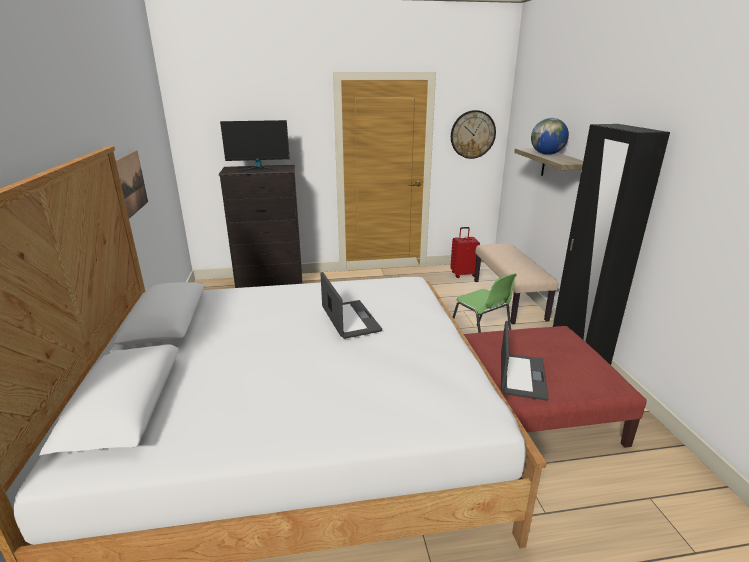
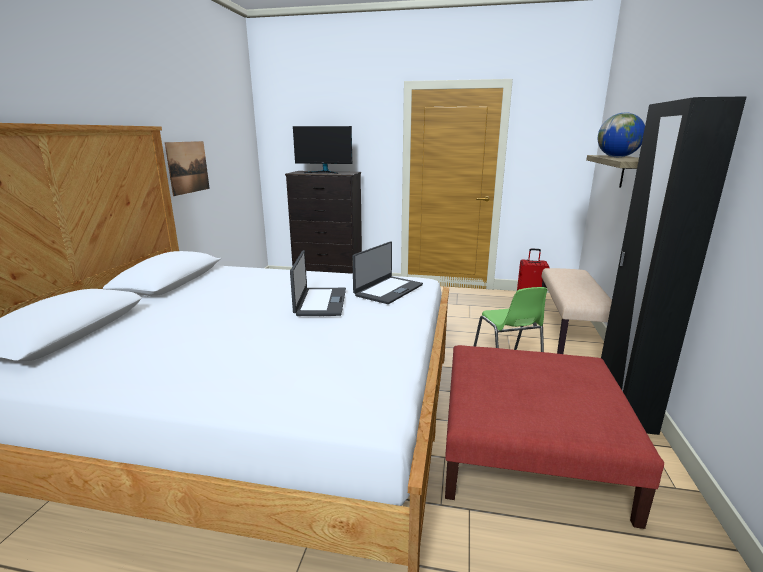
camera: 20 degrees right, 5 degrees down
wall clock [451,110,496,159] -> none
laptop [501,321,549,400] -> laptop moved to [352,241,423,304]

